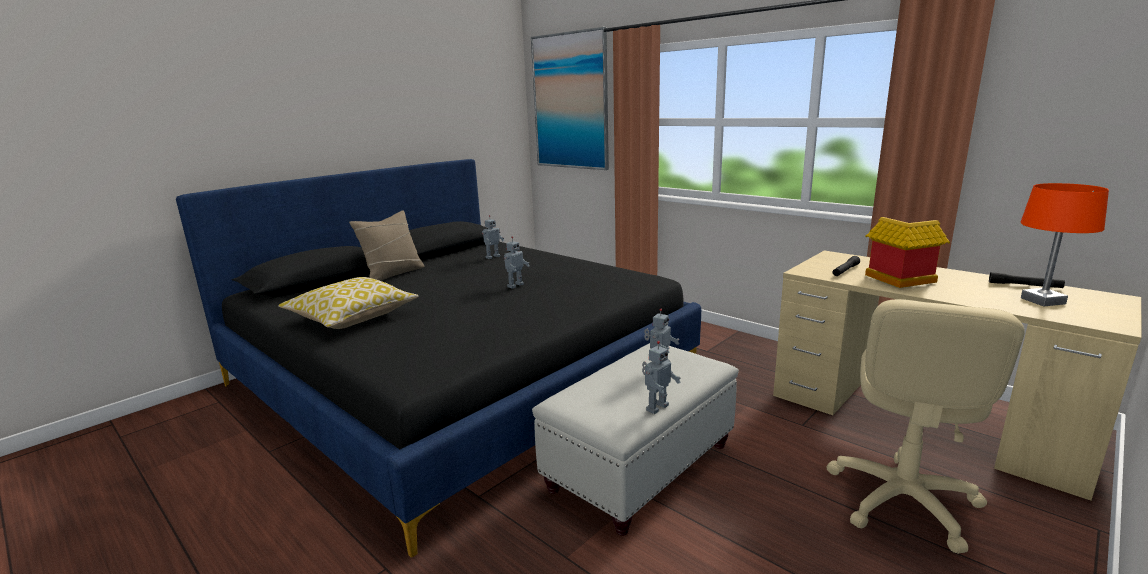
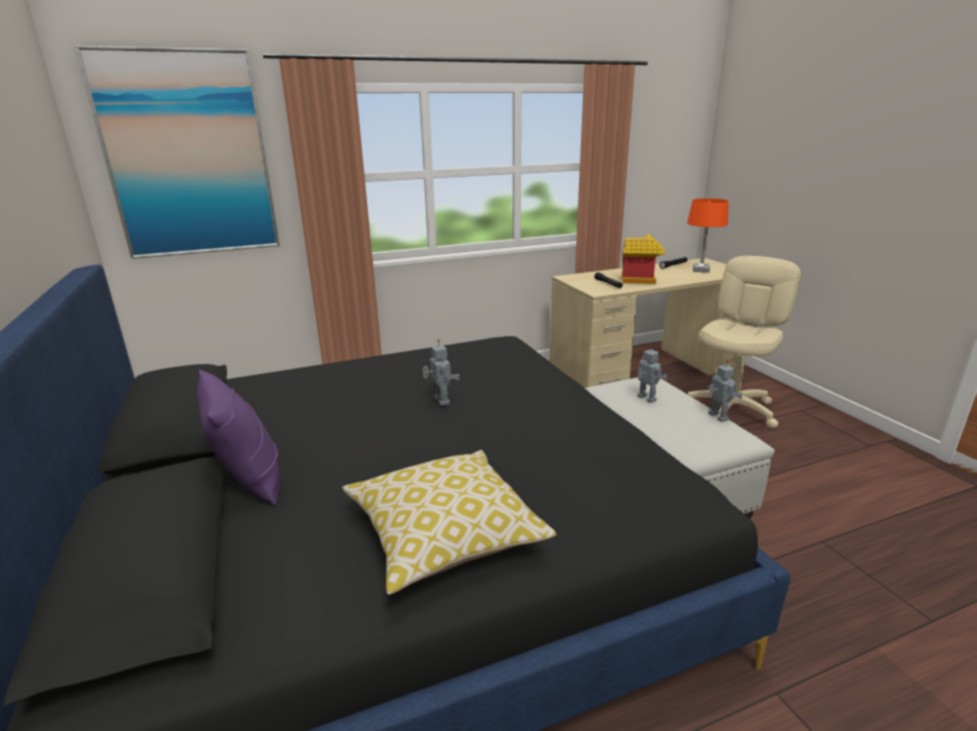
camera: 65 degrees left, 5 degrees up
beige pillow [349,210,425,281] -> purple pillow [197,370,280,506]
toy robot [482,215,504,259] -> none
beige office chair [827,299,1024,554] -> beige office chair turned 105 degrees counterclockwise [687,256,801,428]

